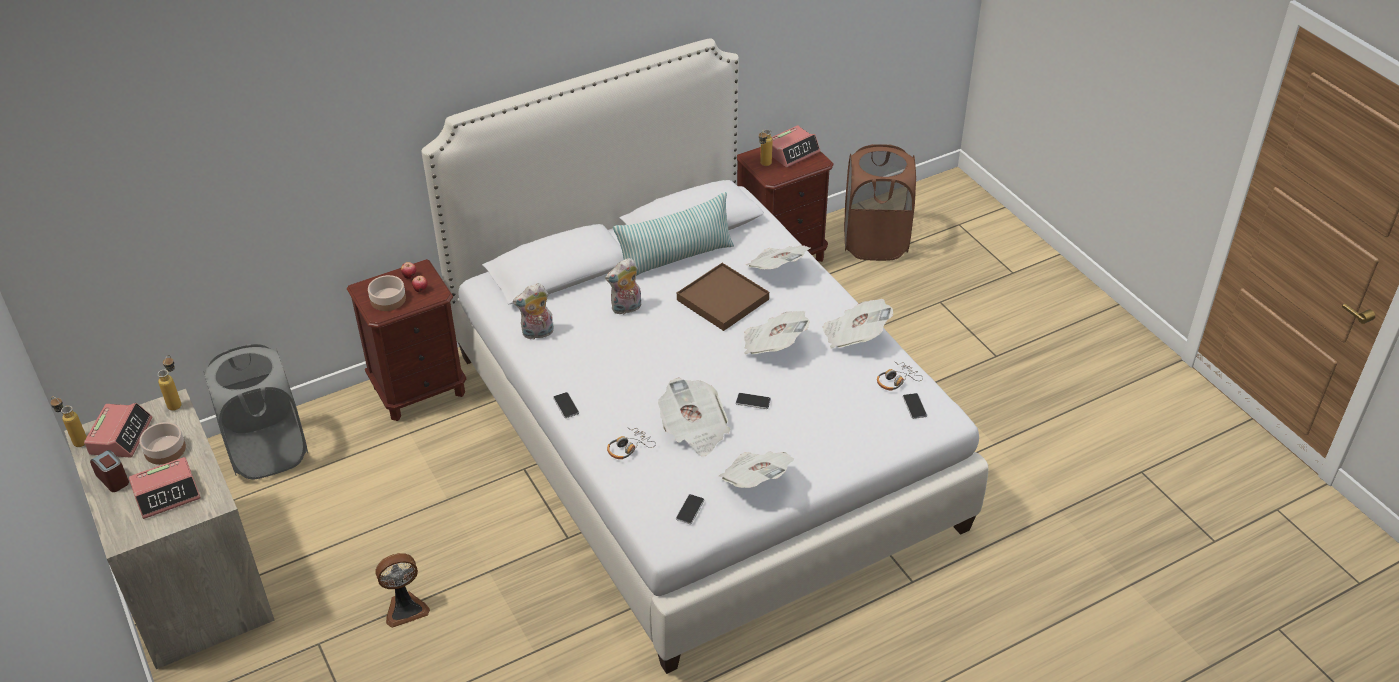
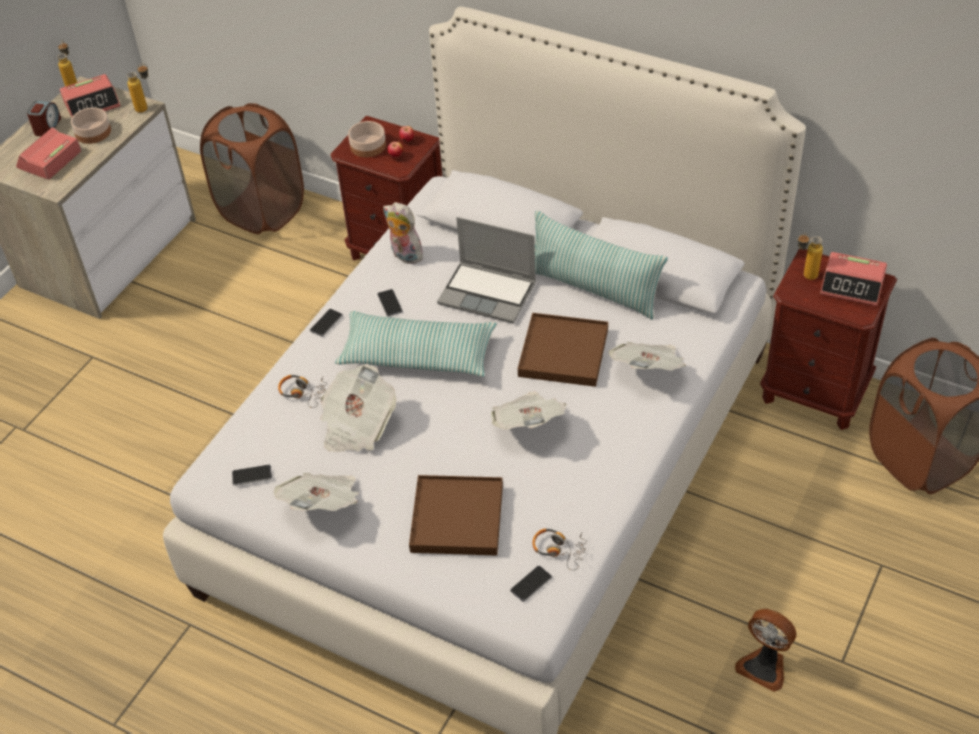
camera: 60 degrees right, 5 degrees up
alarm clock [129,457,201,519] -> alarm clock turned 90 degrees clockwise [16,127,81,180]
grey laundry basket [202,344,308,479] -> brown laundry basket [200,103,304,234]
fan [375,553,430,628] -> fan moved to [735,609,796,692]
plush toy [605,258,641,315] -> laptop [437,217,536,324]
phone [736,393,771,409] -> phone moved to [377,289,403,317]
newspaper [823,299,893,348] -> none
none -> pillow [335,311,497,377]
none -> brown tray [409,475,503,556]

